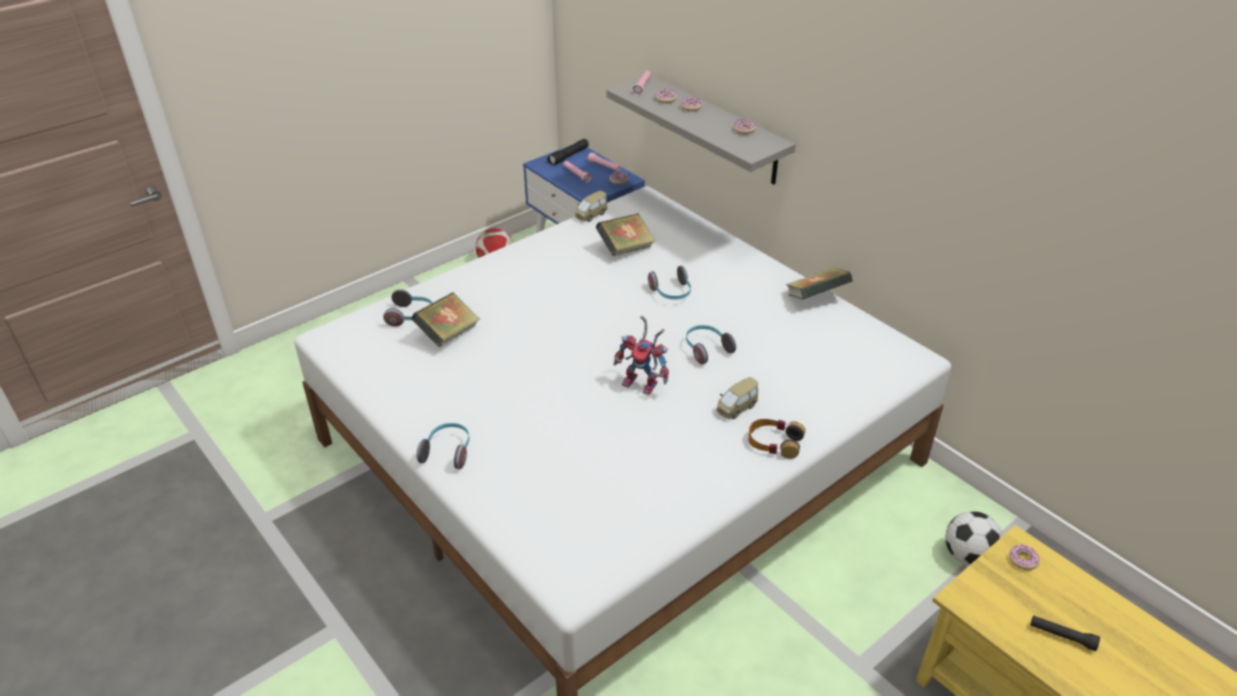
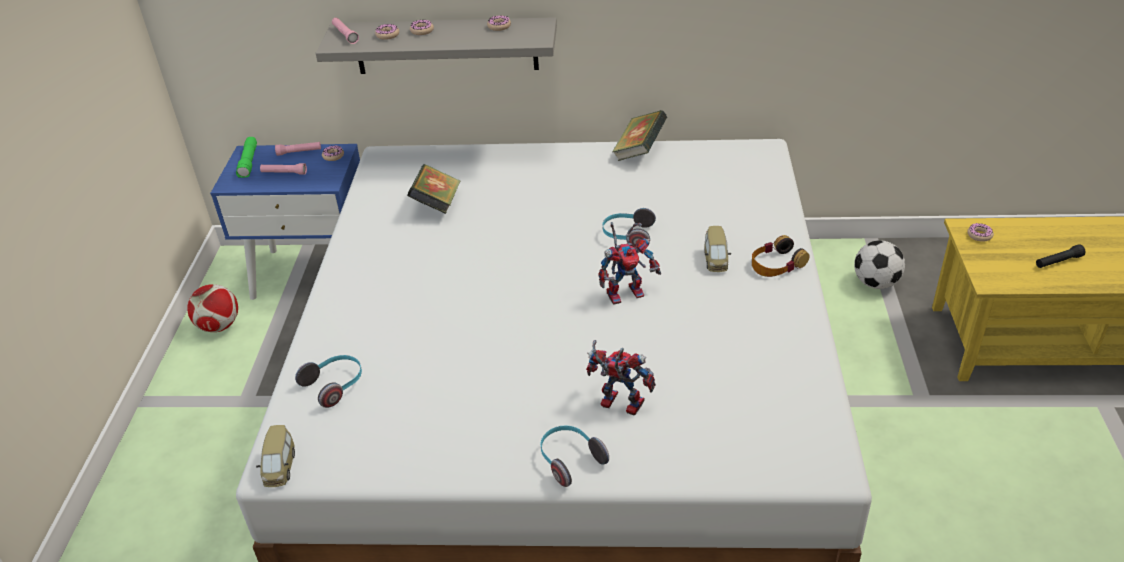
camera: 45 degrees left, 0 degrees up
book [411,292,480,347] -> none
black flashlight [547,139,588,165] -> green flashlight [236,137,257,178]
toy car [575,191,607,222] -> toy car moved to [256,425,295,487]
headphones [648,266,691,300] -> none
none -> toy robot [586,340,656,416]

